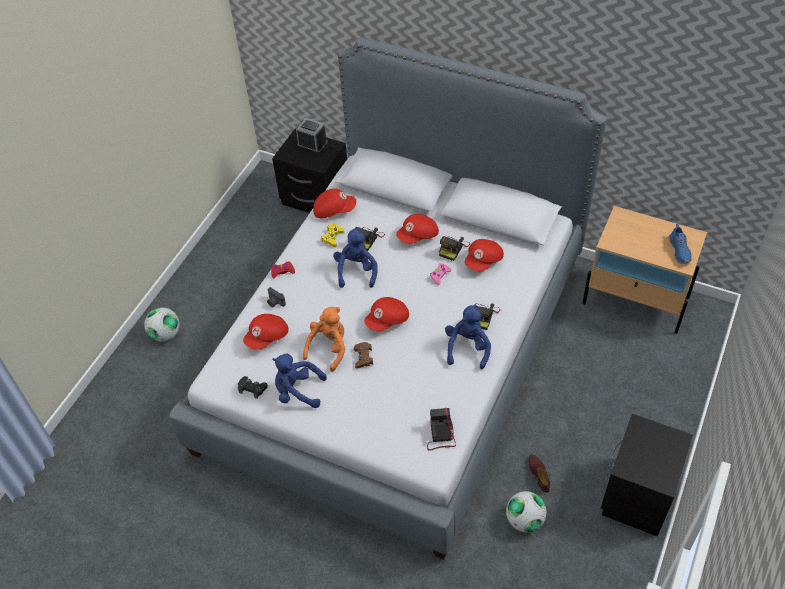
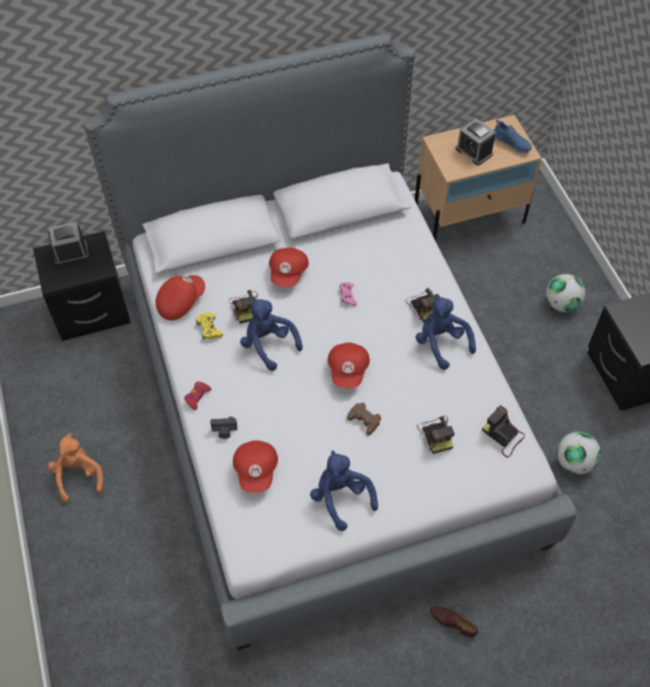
camera: 45 degrees left, 5 degrees up
football [144,307,179,342] -> football moved to [546,274,585,312]
black game controller [238,376,268,399] -> none
blue plush toy [272,354,327,408] -> blue plush toy turned 90 degrees clockwise [310,450,378,531]
orange plush toy [303,307,345,372] -> orange plush toy moved to [48,433,103,502]
camera [439,236,470,261] -> camera moved to [417,416,455,454]
red cap [465,239,504,271] -> none
brown shoe [529,454,550,493] -> brown shoe moved to [430,607,478,638]
none -> alarm clock [456,118,496,165]

